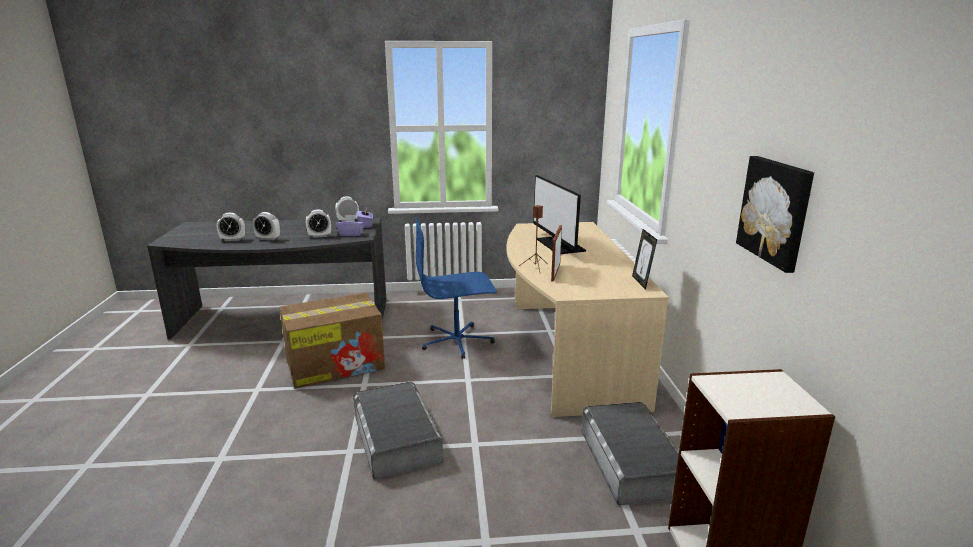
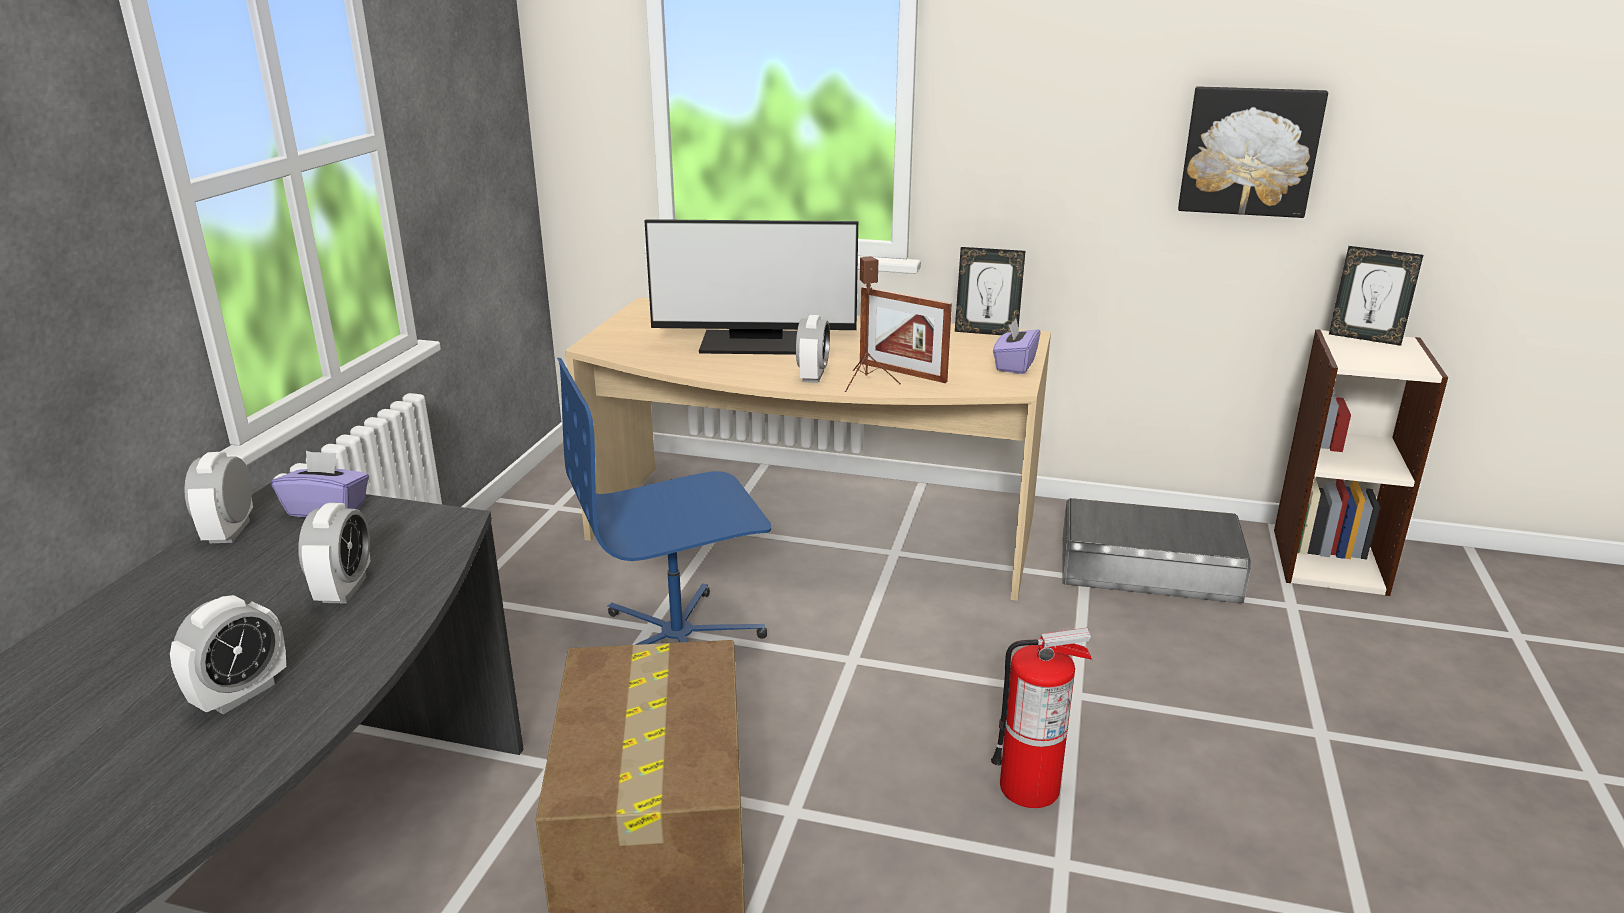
camera: 70 degrees left, 5 degrees up
alarm clock [217,213,245,241] -> alarm clock moved to [796,315,830,383]
purple tissue box [336,215,365,236] -> purple tissue box moved to [993,319,1041,374]
grey storage box [353,382,443,480] -> fire extinguisher [991,628,1092,808]
blue office chair [415,217,497,359] -> blue office chair turned 60 degrees clockwise [557,358,772,645]
none -> picture frame [1329,246,1423,346]

